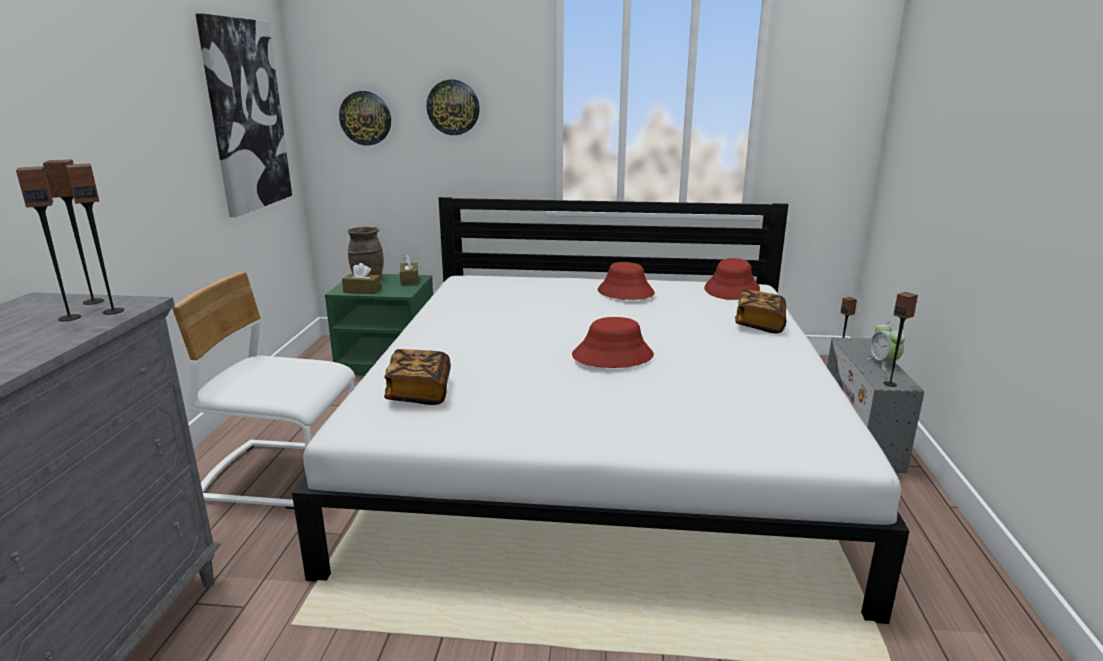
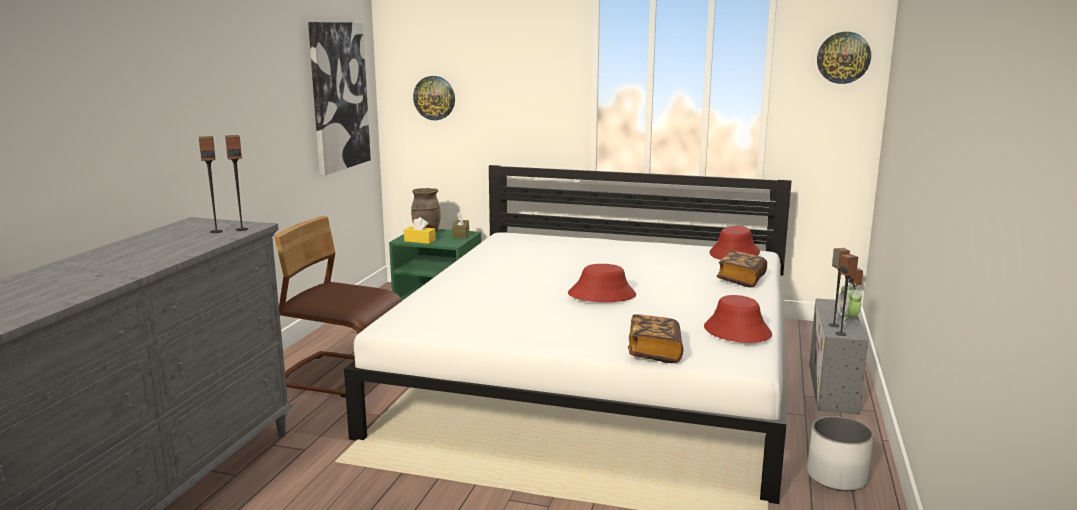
camera: 10 degrees right, 5 degrees down
speaker [43,160,104,305] -> speaker moved to [829,248,850,327]
white chair [172,272,355,509] -> brown chair [274,216,402,398]
brown tissue box [342,263,381,294] -> yellow tissue box [404,217,436,244]
book [384,349,451,405] -> book moved to [628,314,683,363]
wall clock [427,80,480,135] -> wall clock moved to [817,32,871,84]
red hat [598,262,655,300] -> red hat moved to [704,295,772,343]
none -> white planter [807,416,874,491]

